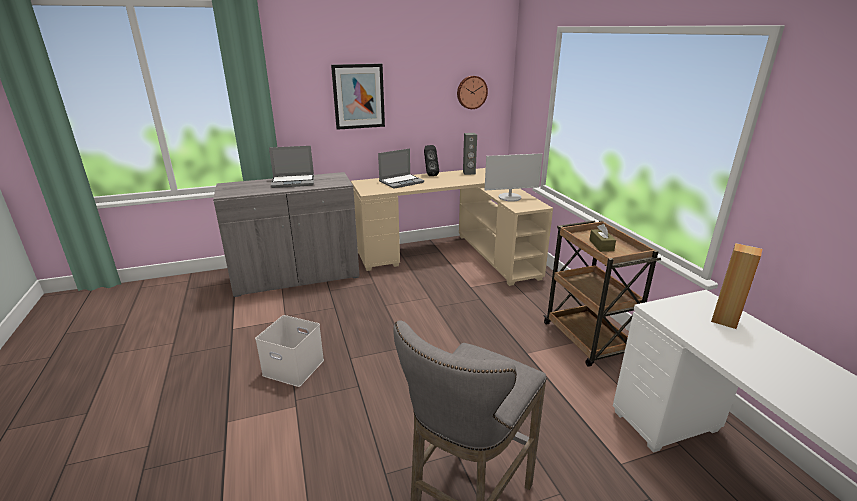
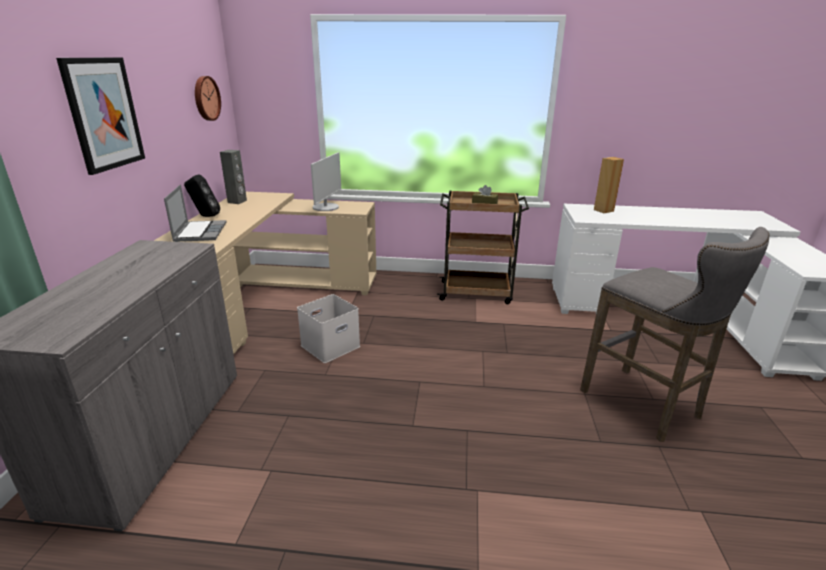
camera: 65 degrees left, 0 degrees up
white storage box [255,315,324,387] -> white storage box moved to [297,294,360,363]
laptop [269,146,314,188] -> none

